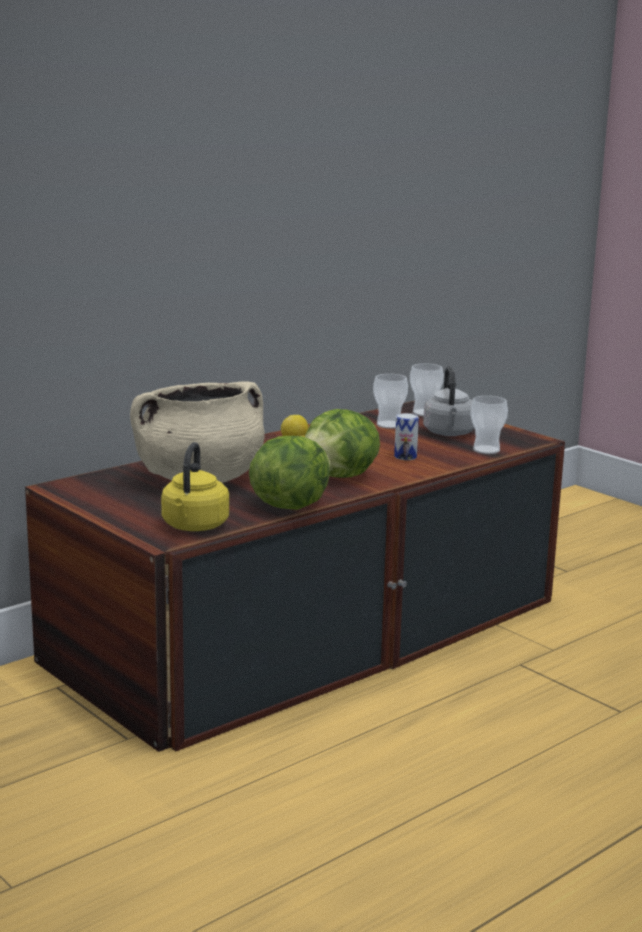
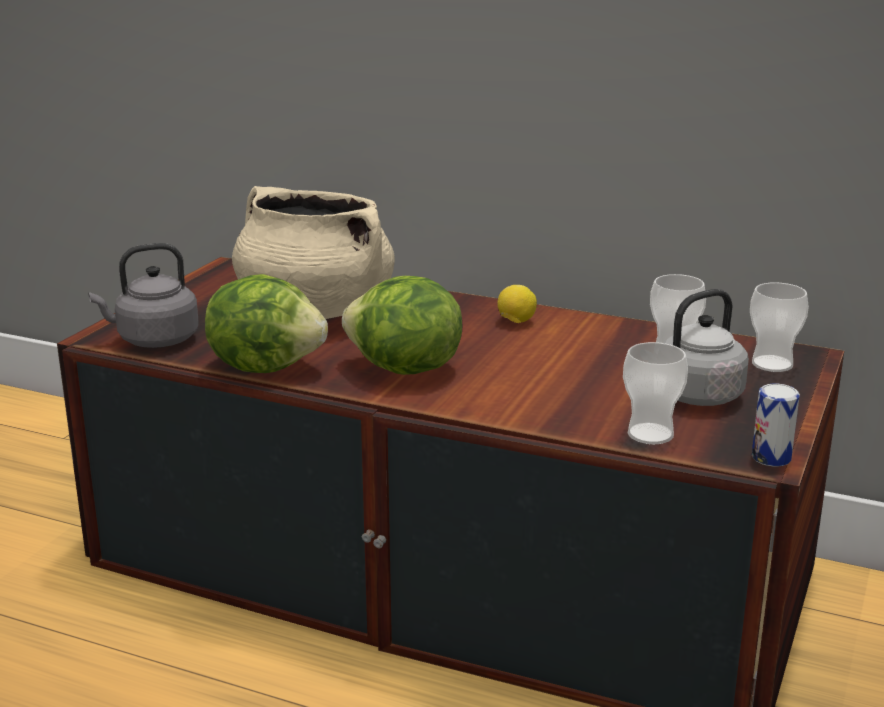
camera: 65 degrees right, 5 degrees up
yellow kettle [161,442,229,531] -> grey kettle [88,243,199,348]
can [394,413,419,460] -> can moved to [752,384,800,467]

